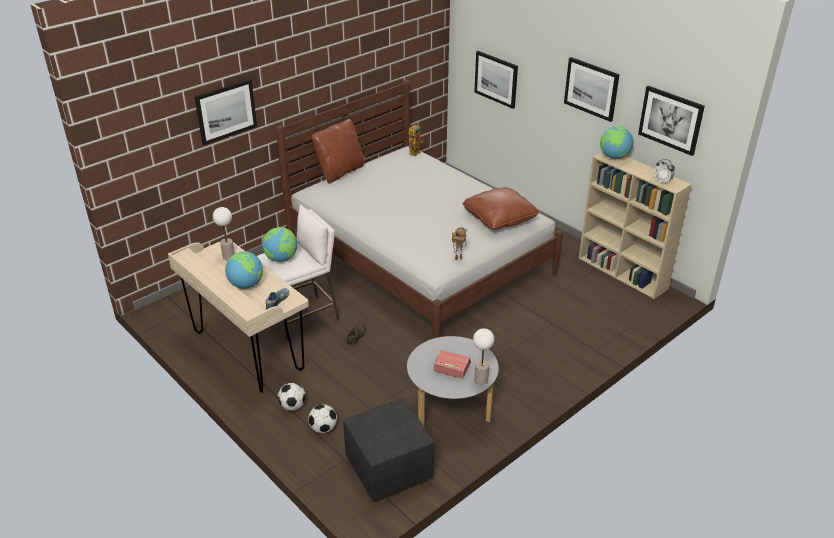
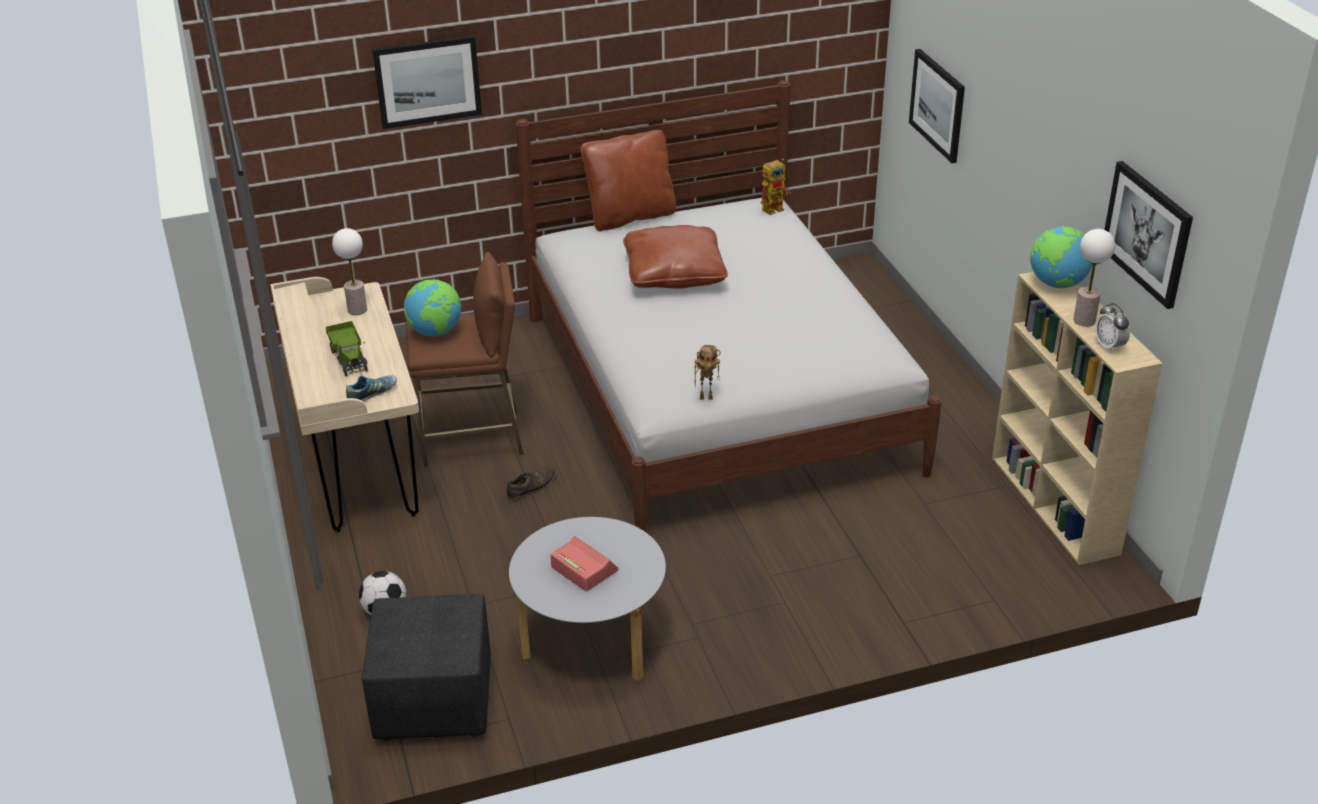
camera: 25 degrees right, 0 degrees up
globe [225,251,263,289] -> toy truck [326,321,368,376]
white stool [257,205,340,342] -> brown stool [406,251,524,467]
football [278,383,306,411] -> none
brown pillow [463,187,539,230] -> brown pillow moved to [623,225,728,289]
table lamp [473,328,494,385] -> table lamp moved to [1073,229,1115,327]
picture [564,57,620,122] -> none

